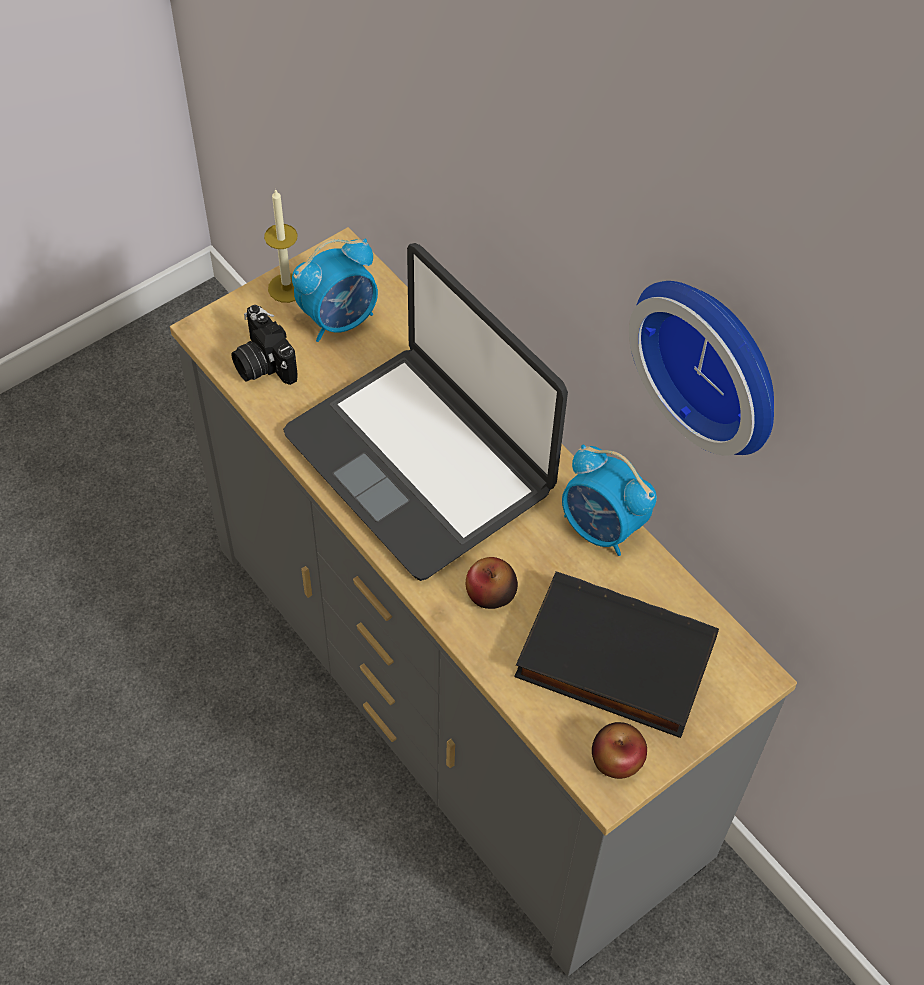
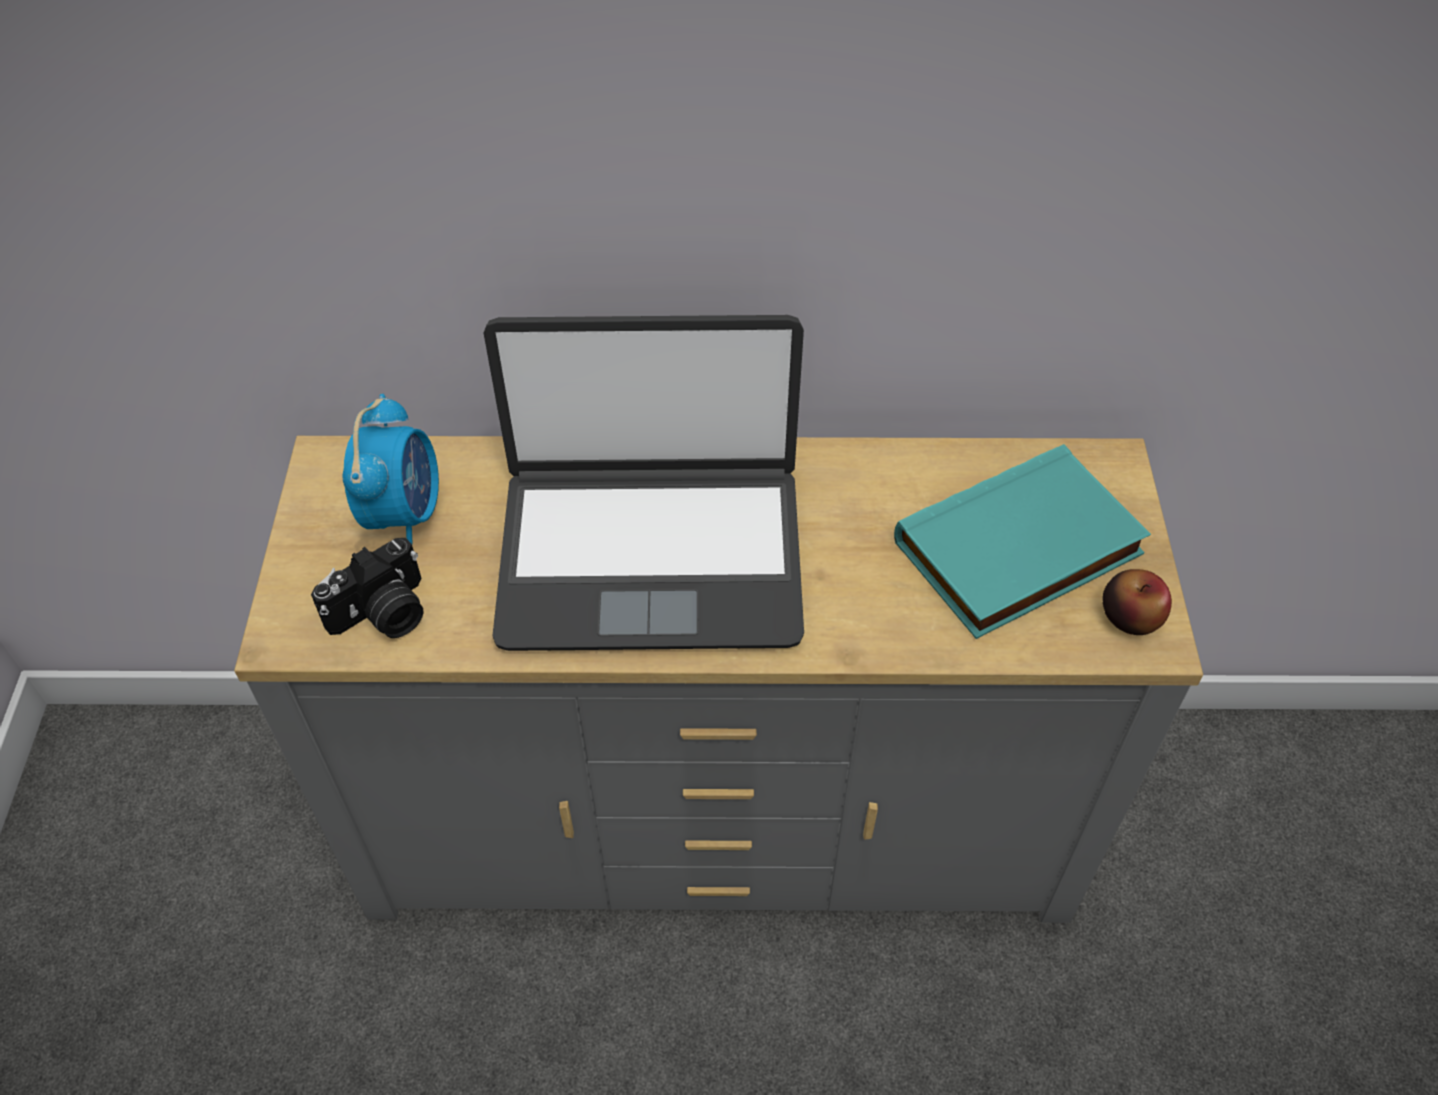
camera: 50 degrees left, 5 degrees down
camera [231,305,298,385] -> camera turned 45 degrees counterclockwise [311,538,424,638]
candle [264,188,298,303] -> none
apple [466,557,518,609] -> none
black book [515,571,719,738] -> turquoise book [894,444,1151,639]
alarm clock [562,445,657,556] -> none
wall clock [629,281,774,456] -> none

